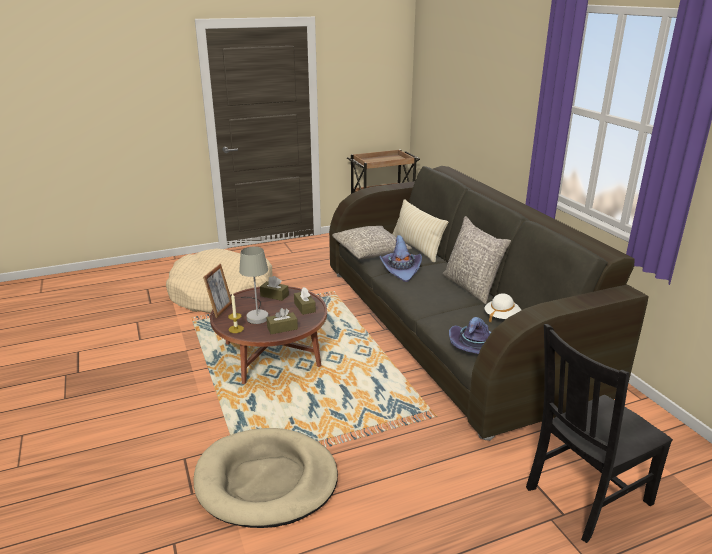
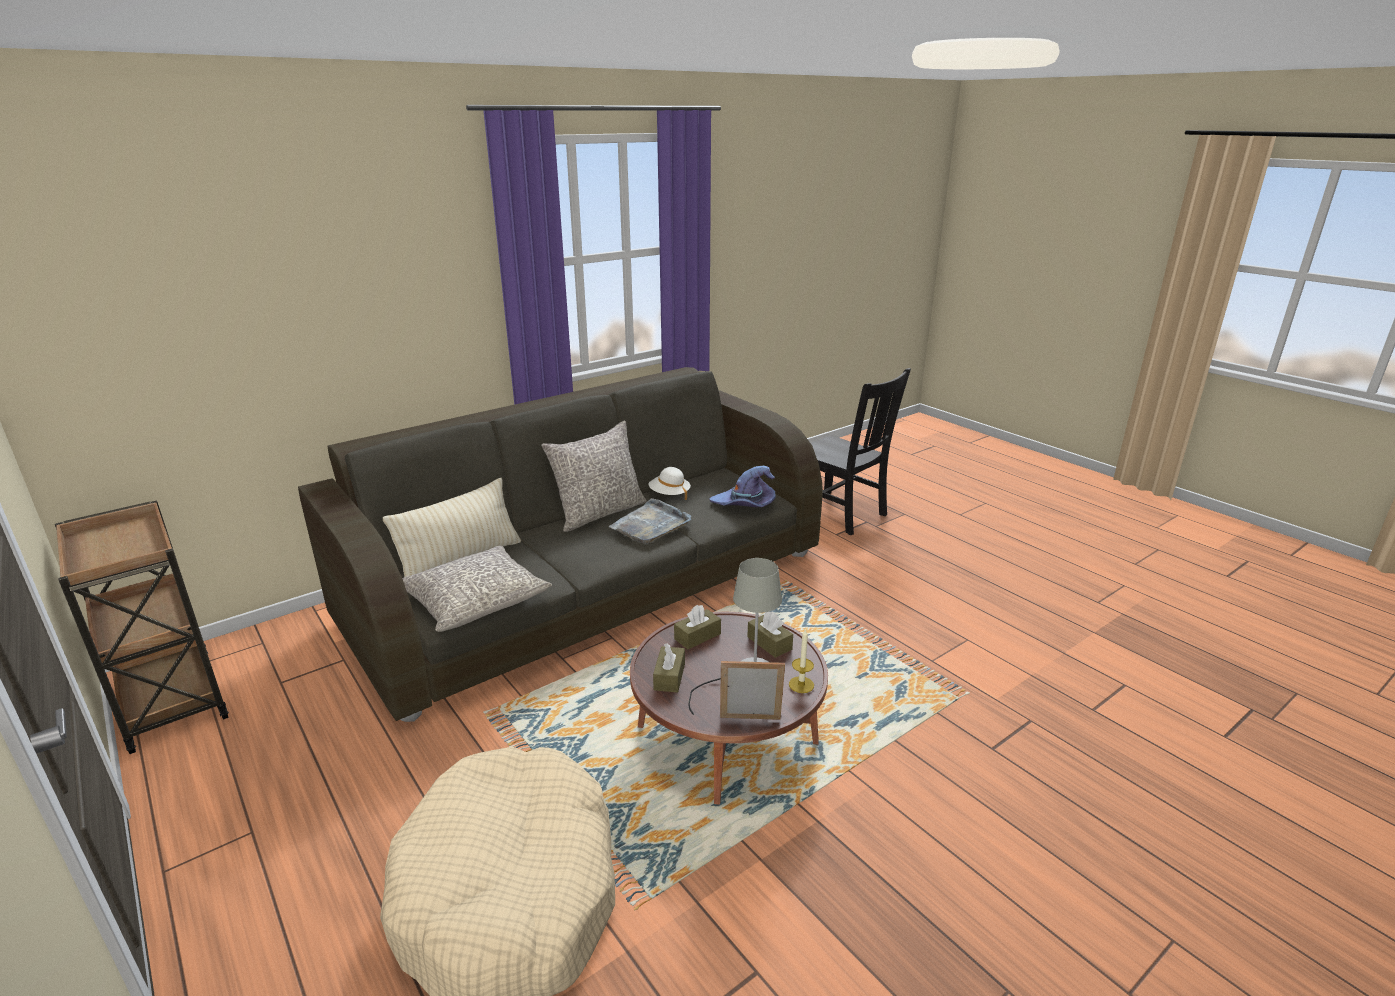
camera: 105 degrees left, 0 degrees up
beige dog bed [193,428,338,528] -> none
purple hat [379,235,422,282] -> none
none -> grey tray [608,498,691,544]

